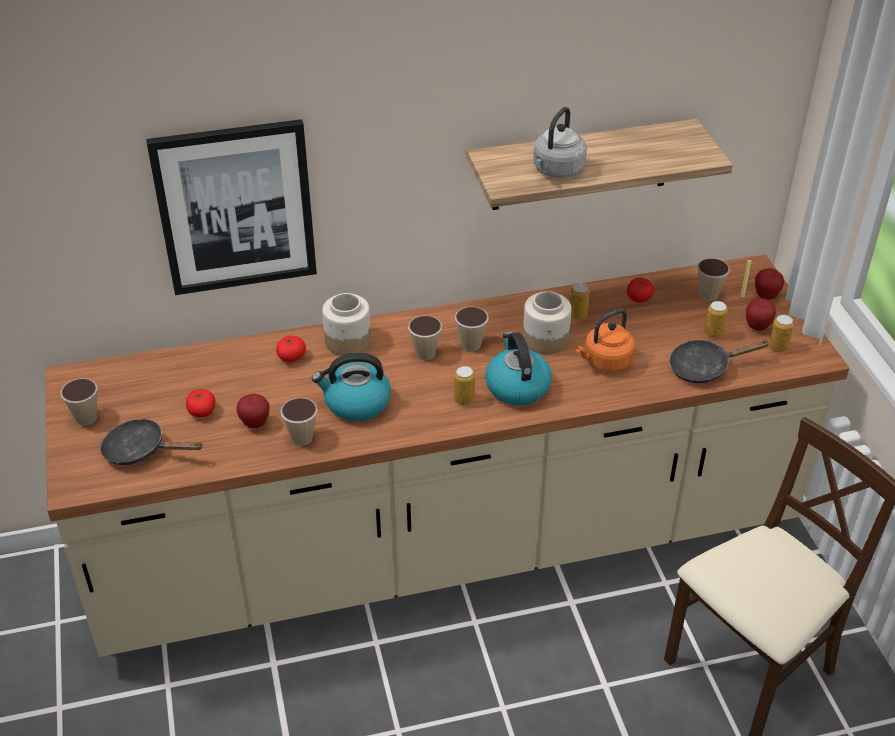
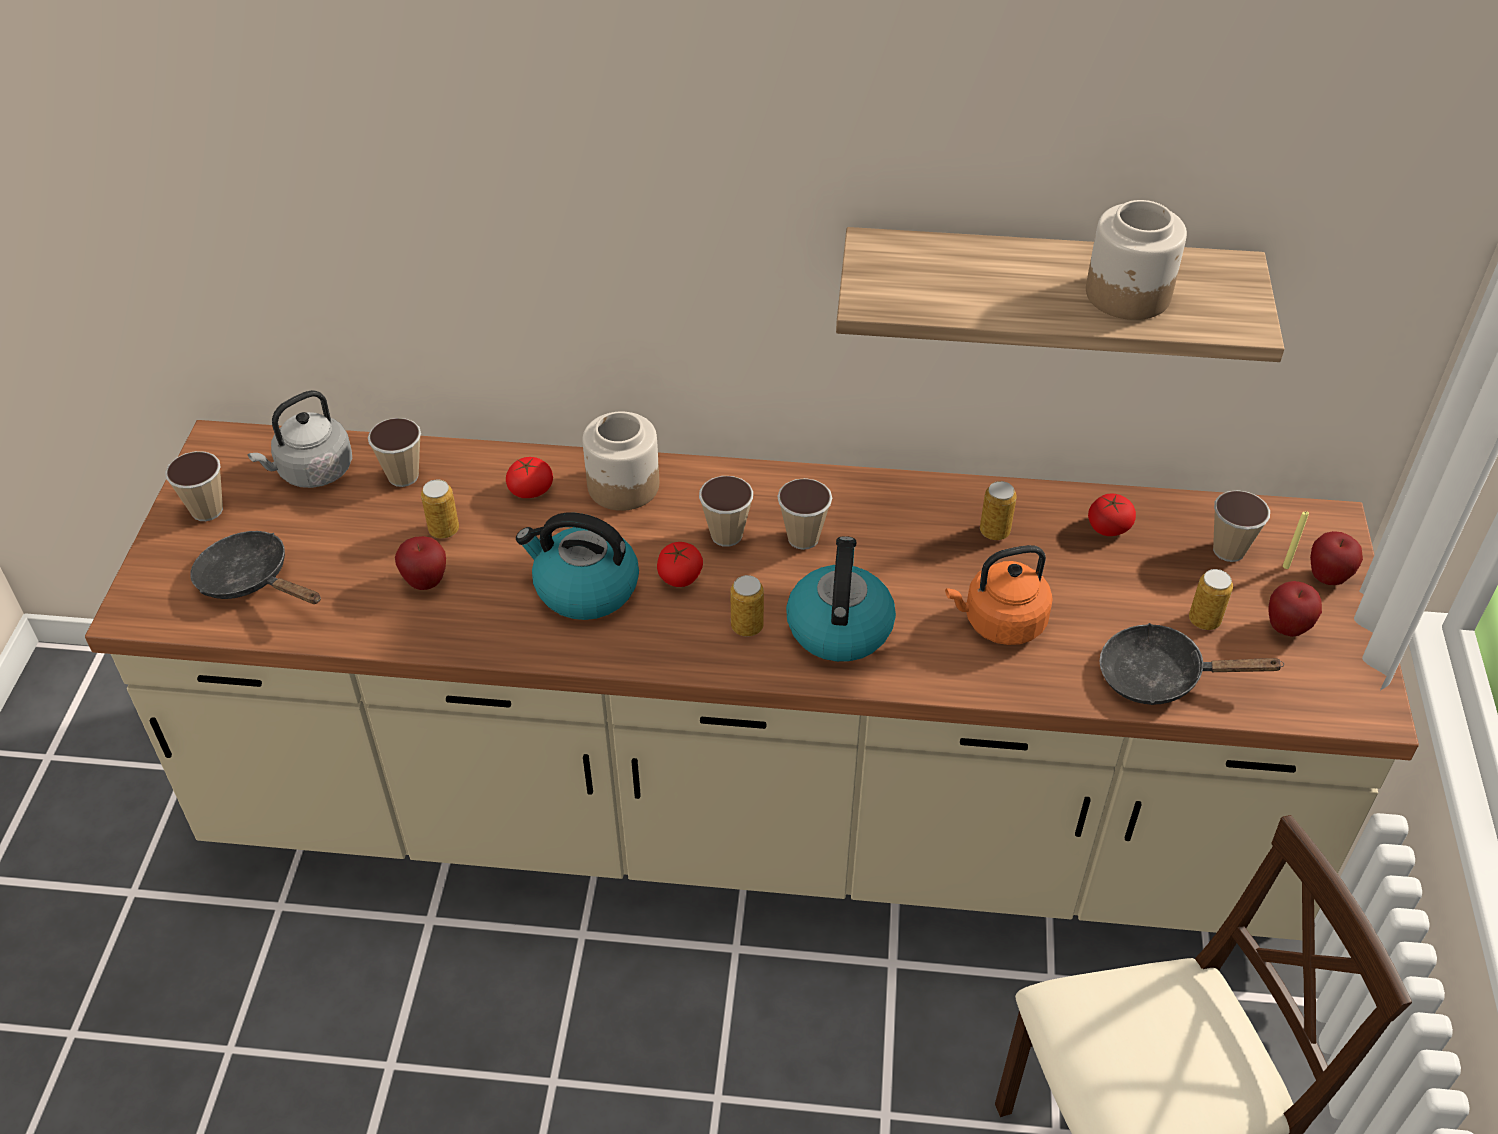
camera: 20 degrees right, 5 degrees up
picture [146,119,317,295] -> none
tomato [186,389,216,418] -> tomato moved to [657,542,703,587]
cup [280,398,318,446] -> cup moved to [368,418,421,487]
jar [523,291,571,354] -> jar moved to [1086,200,1187,320]
grey kettle [533,107,587,178] -> grey kettle moved to [248,390,352,488]
can [769,315,794,352] -> can moved to [421,479,459,539]

